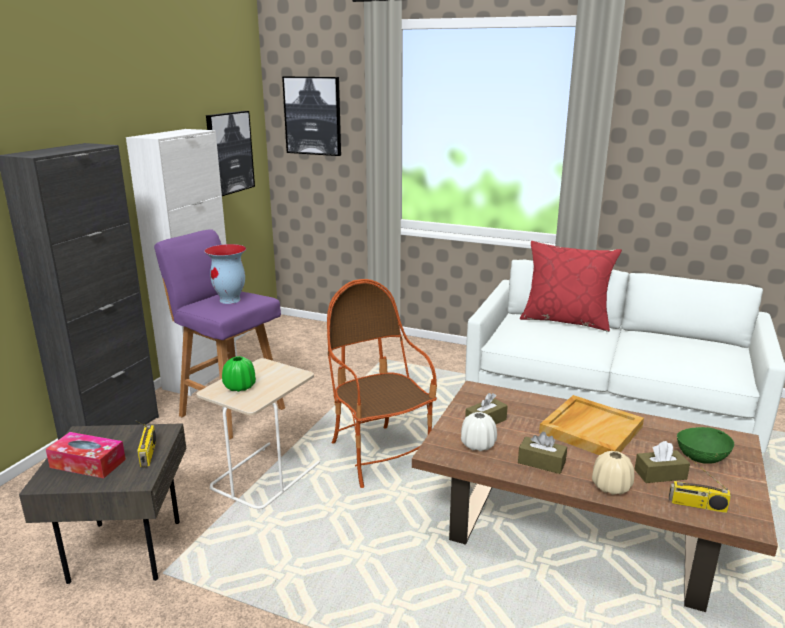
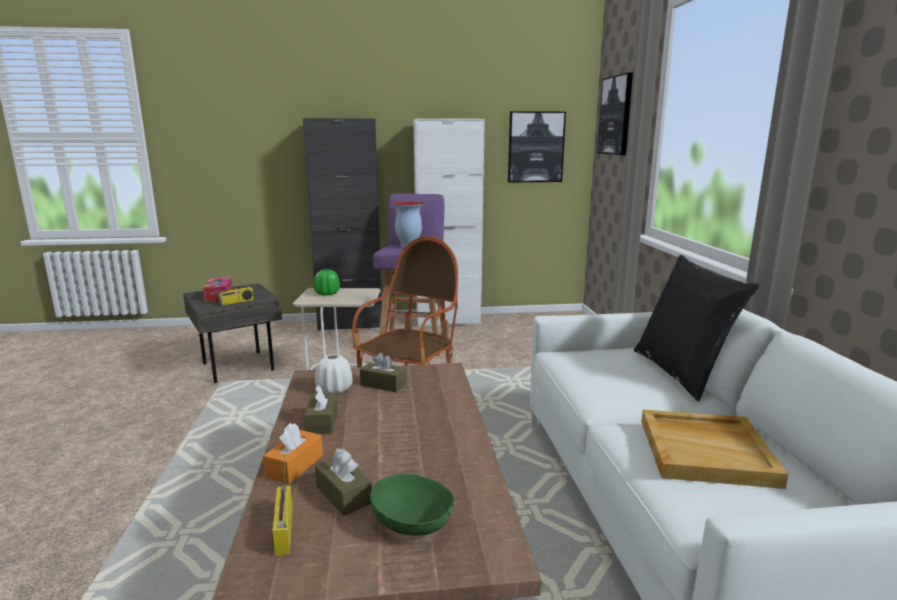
camera: 60 degrees right, 5 degrees down
red pillow [520,241,622,332] -> black pillow [634,255,760,401]
beige tray [539,395,644,455] -> beige tray moved to [641,410,789,489]
beige vase [592,451,634,495] -> orange tissue box [263,423,323,484]

